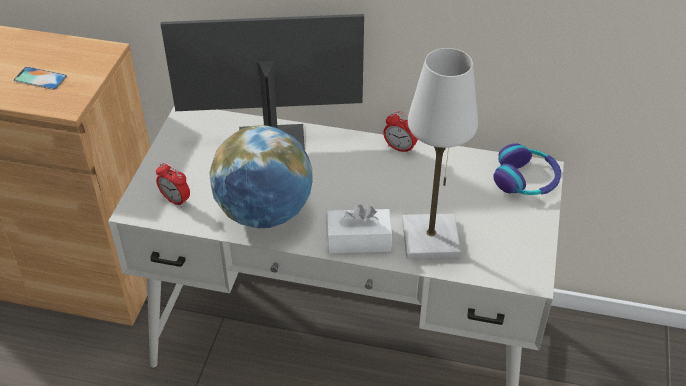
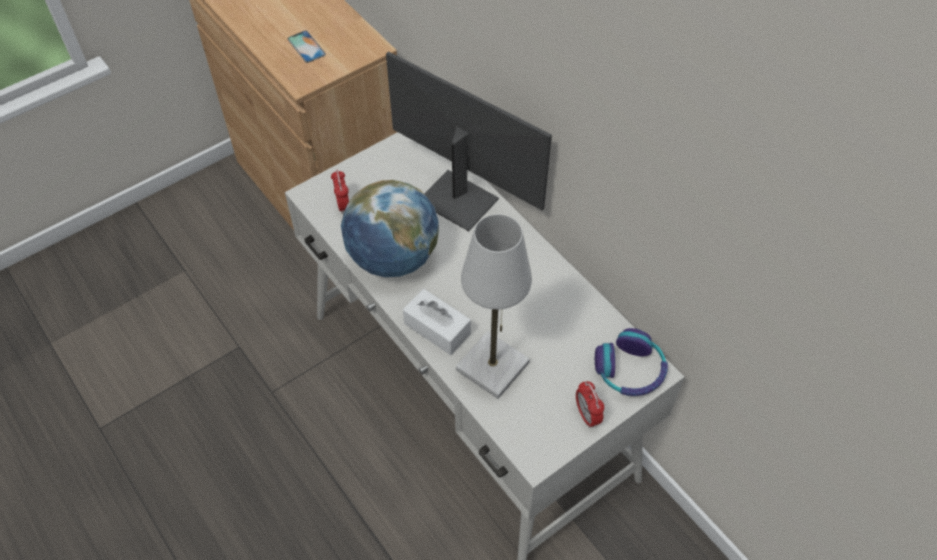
camera: 40 degrees right, 10 degrees up
alarm clock [383,111,418,154] -> alarm clock moved to [576,381,604,428]

